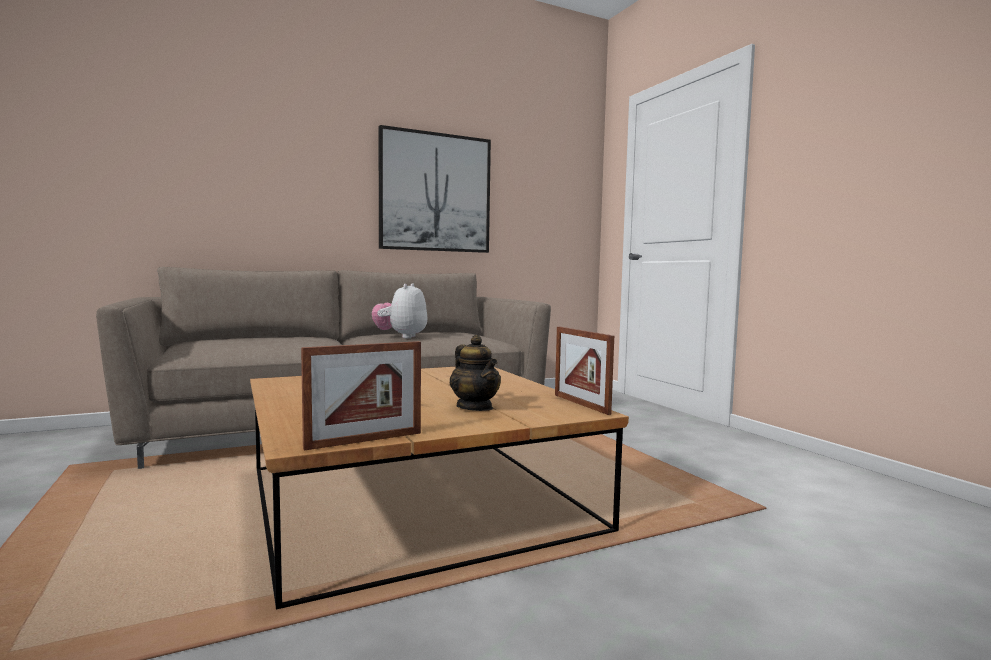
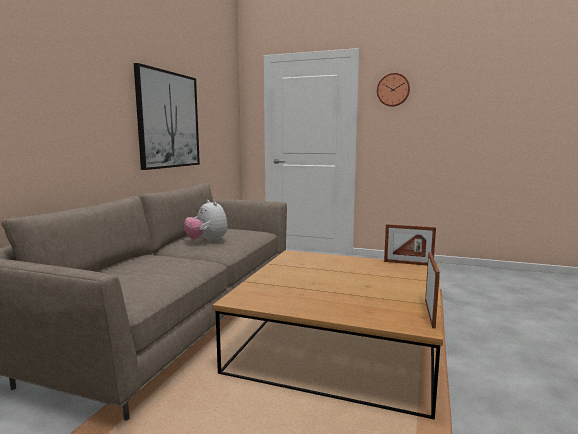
camera: 45 degrees left, 5 degrees up
teapot [449,335,501,411] -> none
none -> wall clock [377,73,410,107]

